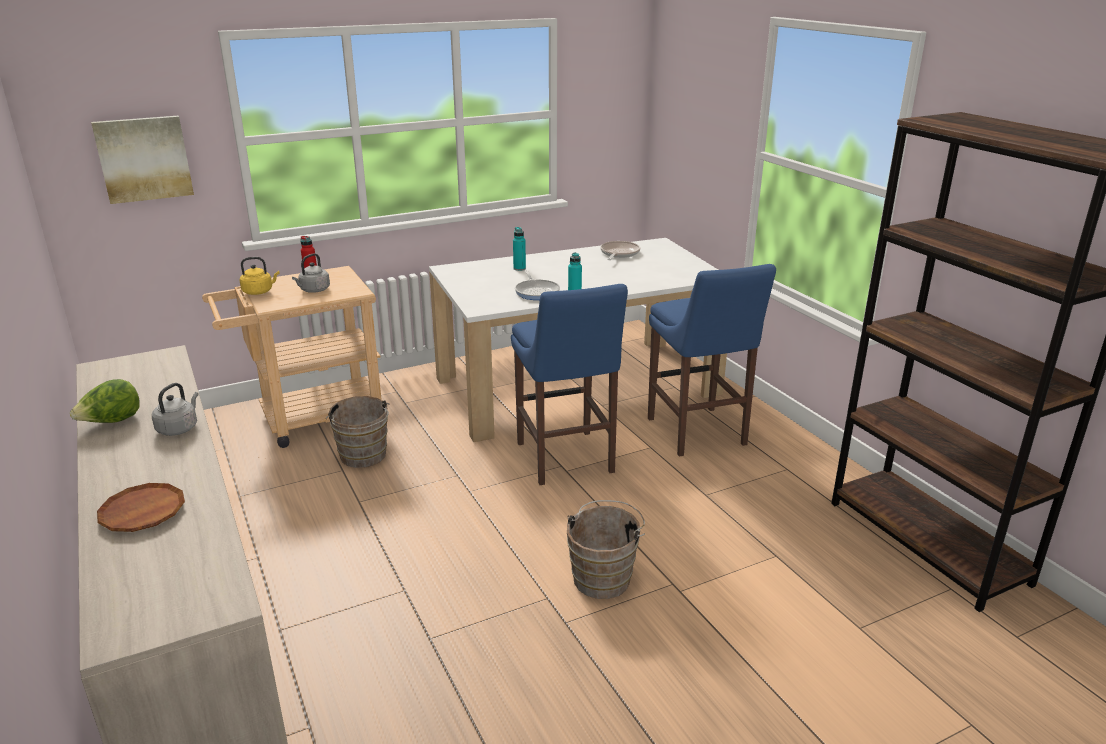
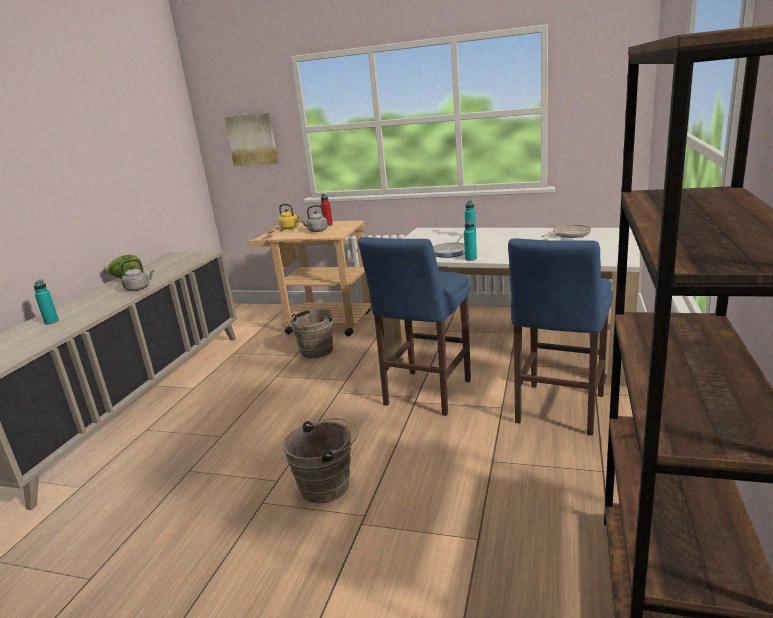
camera: 45 degrees right, 5 degrees down
brown plate [97,483,185,532] -> turquoise bottle [34,279,59,325]

